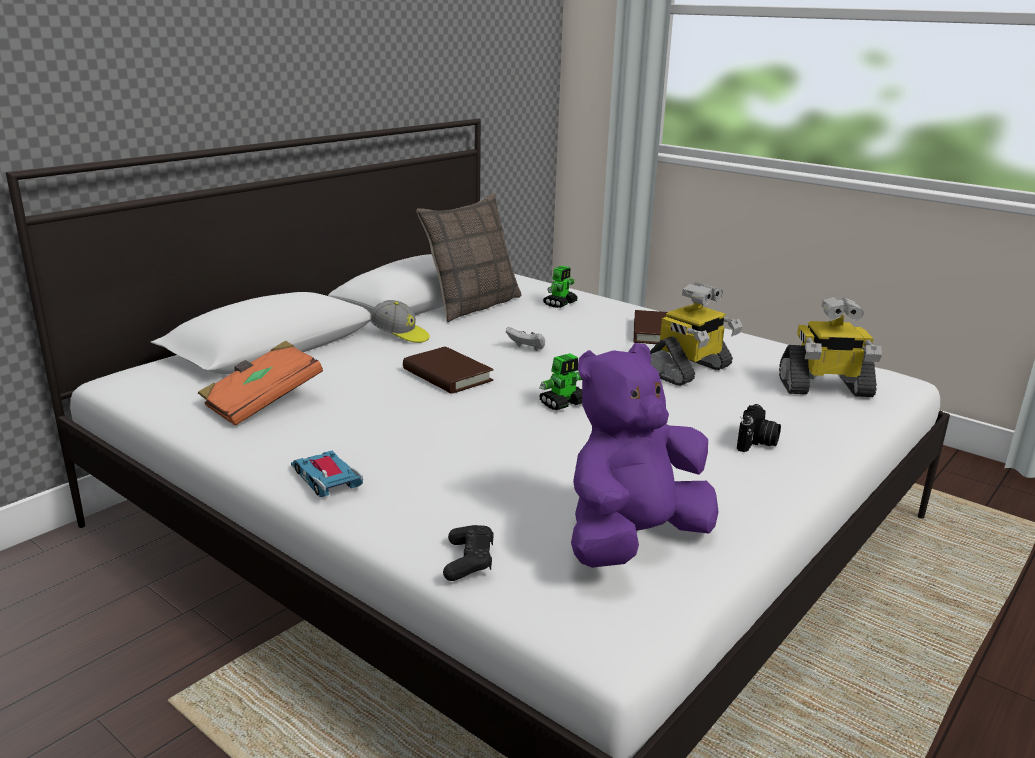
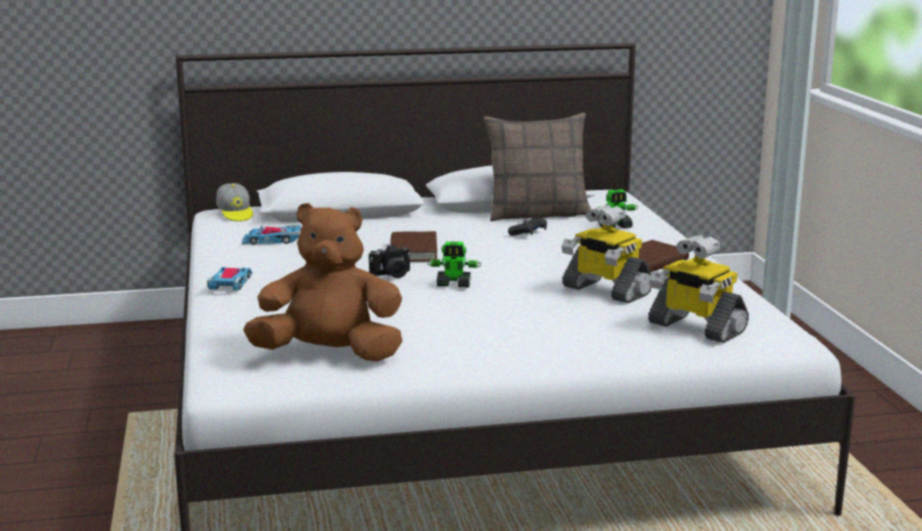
camera: 40 degrees right, 5 degrees down
orange book [198,341,323,426] -> toy car [242,225,301,245]
cap [370,300,430,343] -> cap moved to [216,183,253,221]
black game controller [443,525,494,581] -> black game controller moved to [508,218,547,236]
white game controller [506,327,545,350] -> none
purple plush toy [571,343,719,568] -> brown plush toy [243,203,402,361]
toy robot [650,282,743,386] -> toy robot turned 45 degrees clockwise [561,205,652,303]
camera [737,404,781,452] -> camera moved to [369,244,411,278]

